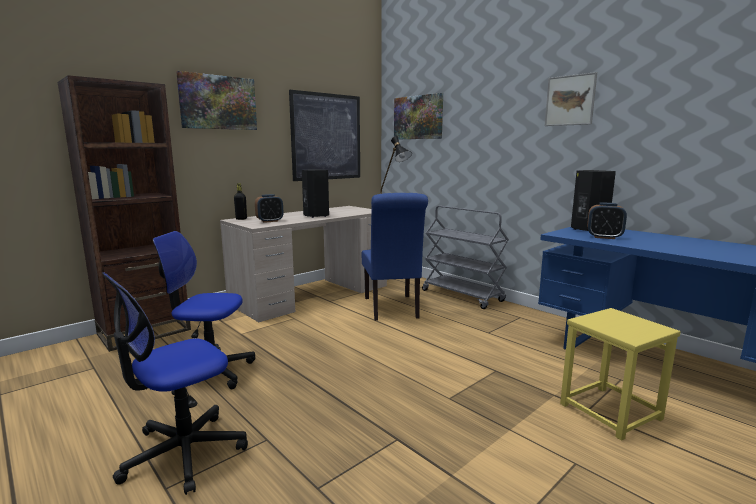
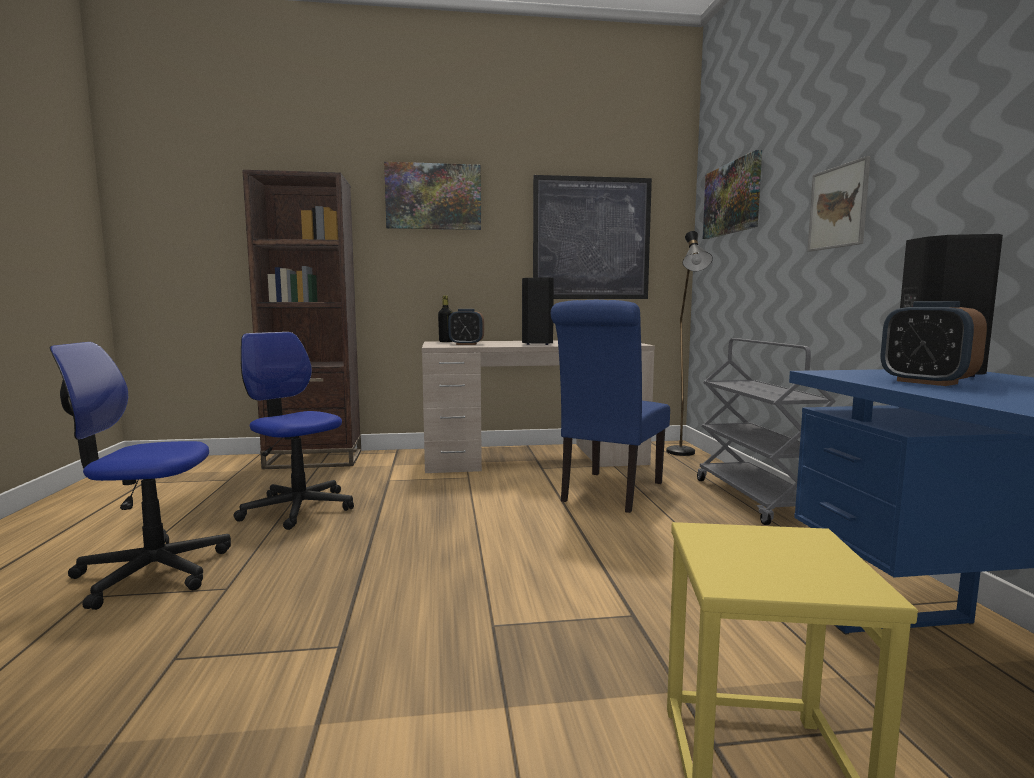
camera: 35 degrees right, 5 degrees down
picture [545,72,597,126] -> picture moved to [807,156,871,252]

